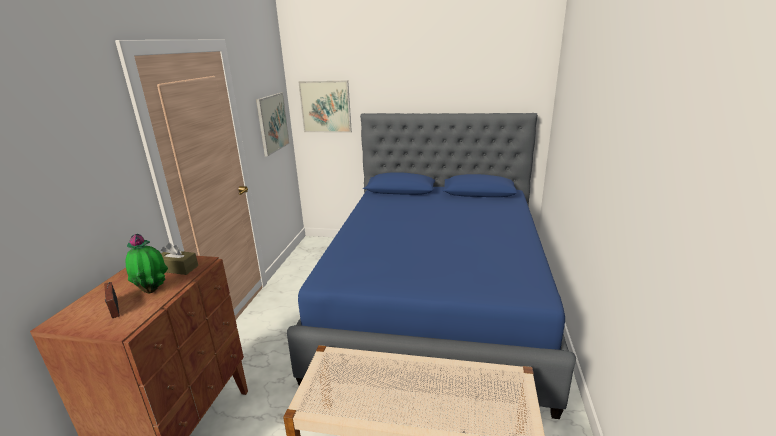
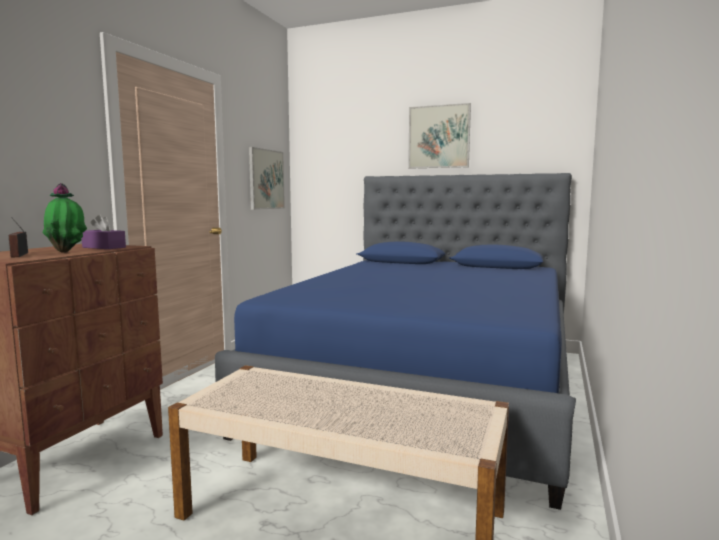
camera: 10 degrees right, 15 degrees down
brown tissue box [161,243,198,275] -> purple tissue box [82,215,126,249]
picture [298,81,352,133] -> picture moved to [408,103,471,169]

